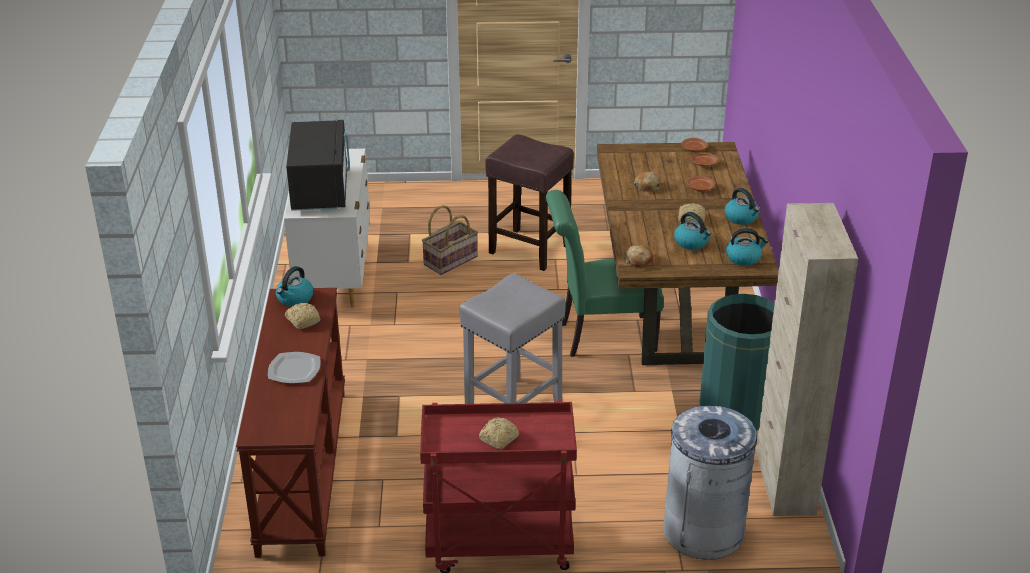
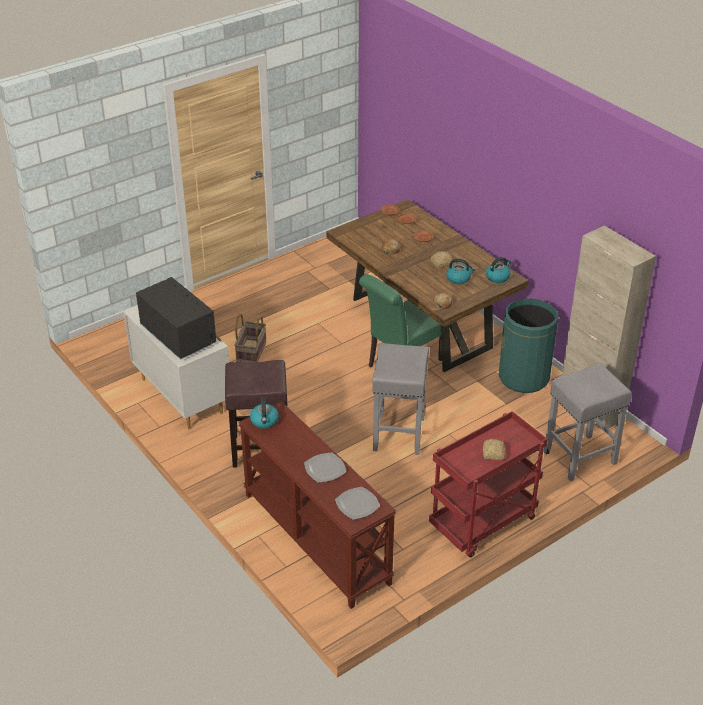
camera: 35 degrees left, 5 degrees up
bread [285,302,320,329] -> none
brown stool [485,134,574,271] -> brown stool moved to [225,360,287,468]
grey trash can [663,405,757,560] -> grey stool [543,363,632,481]
kettle [725,188,760,225] -> none
none -> plate [335,487,380,520]

